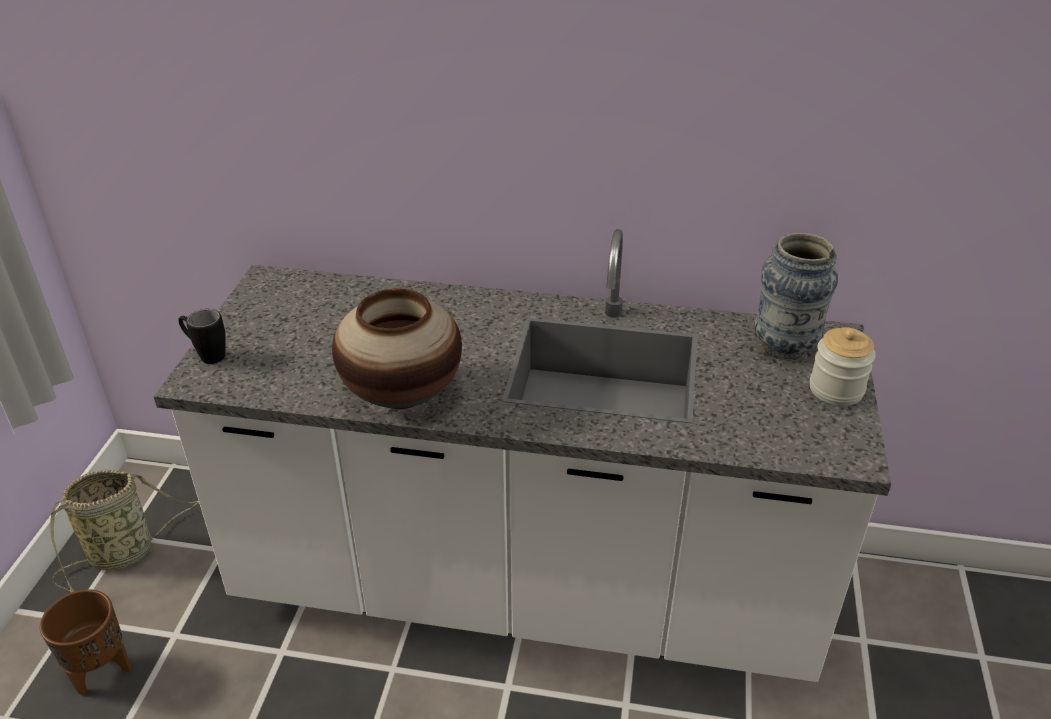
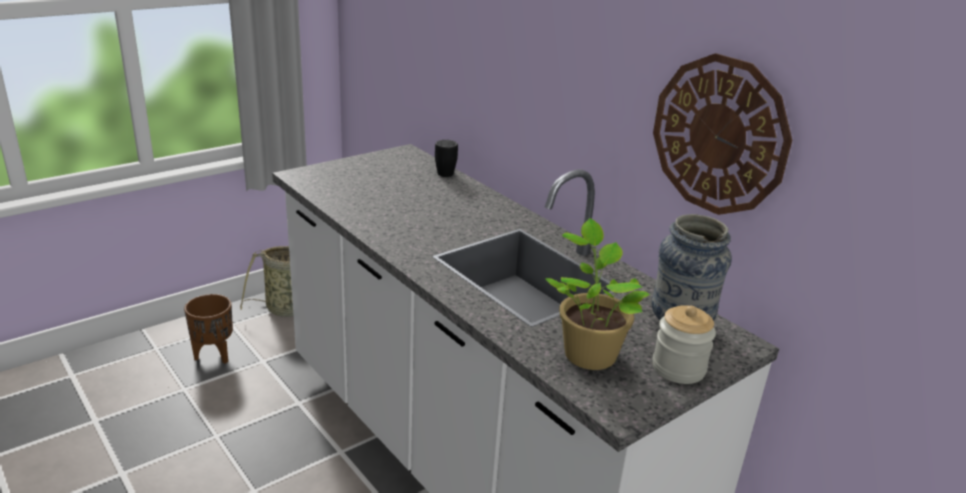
camera: 40 degrees right, 10 degrees down
black mug [178,309,226,364] -> black mug moved to [435,140,458,177]
vase [332,288,462,409] -> none
none -> potted plant [545,218,650,370]
none -> wall clock [653,53,792,215]

